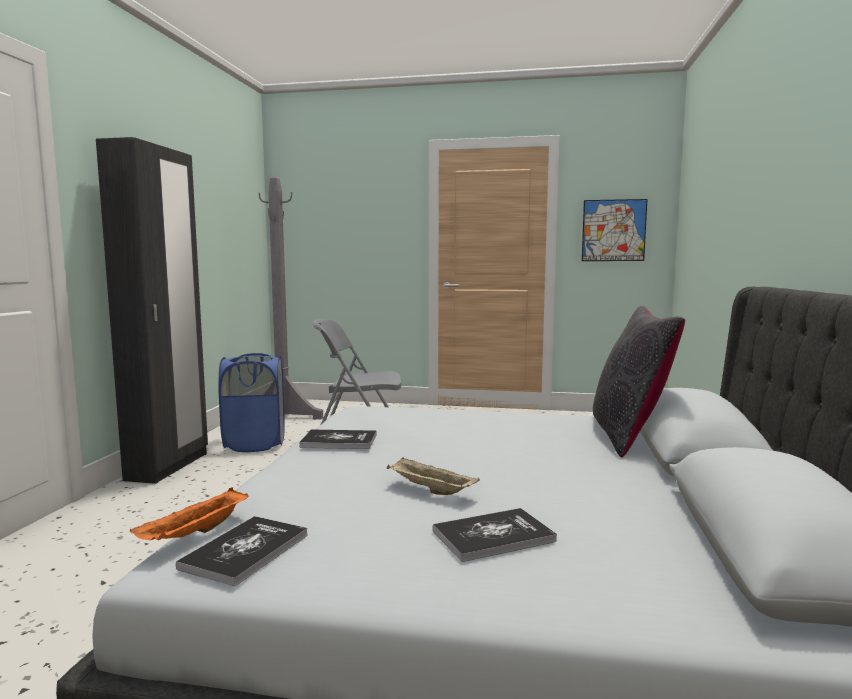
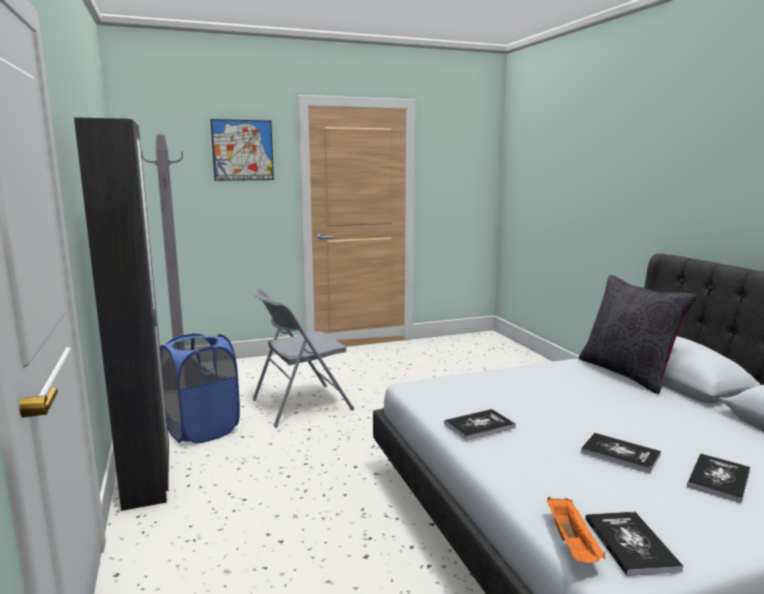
camera: 30 degrees left, 5 degrees up
beige tray [387,457,480,495] -> book [581,433,661,474]
picture [582,199,647,261] -> picture moved to [210,119,274,181]

